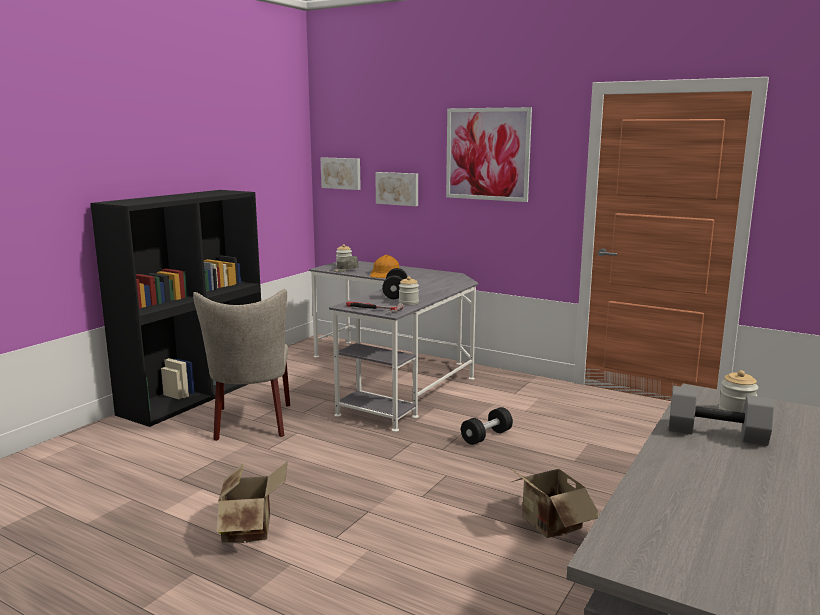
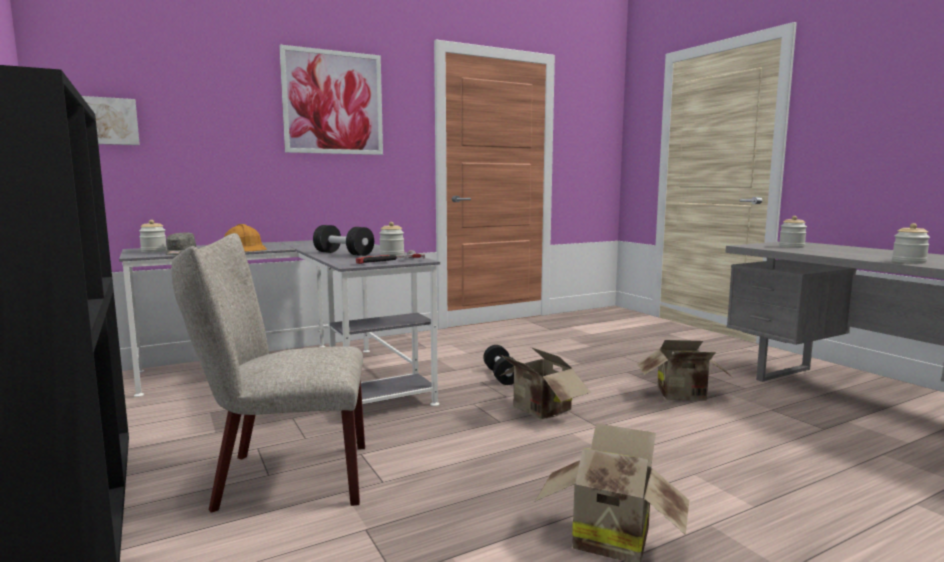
camera: 60 degrees left, 5 degrees down
beige chair [193,289,290,441] -> beige chair turned 150 degrees clockwise [171,233,365,513]
picture [375,172,418,206] -> none
grey dumbbell [669,386,774,446] -> none
none -> cardboard box [500,347,591,419]
none -> jar [892,223,930,264]

